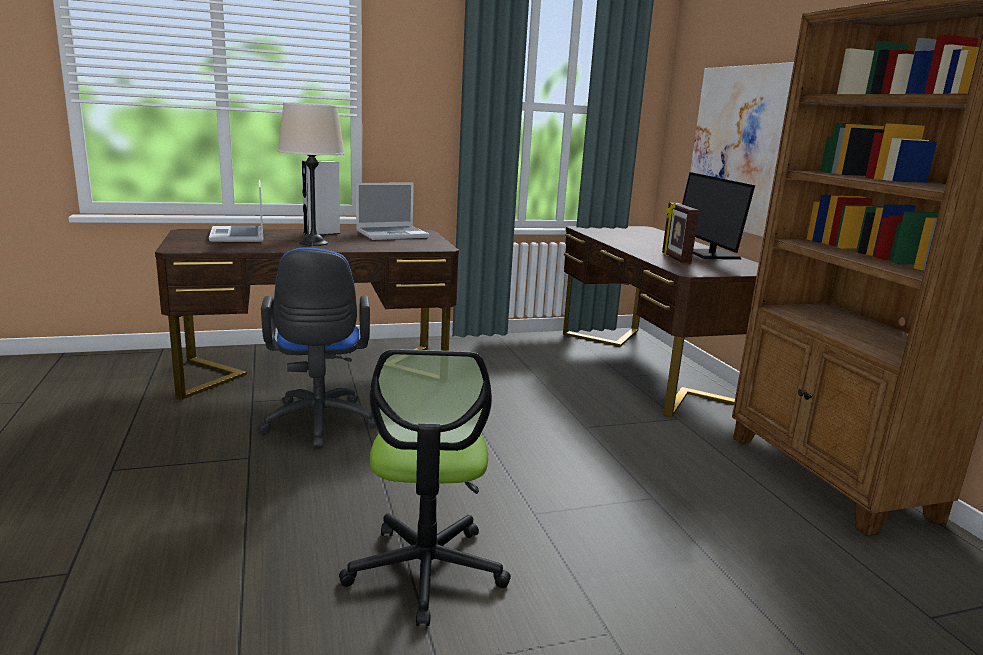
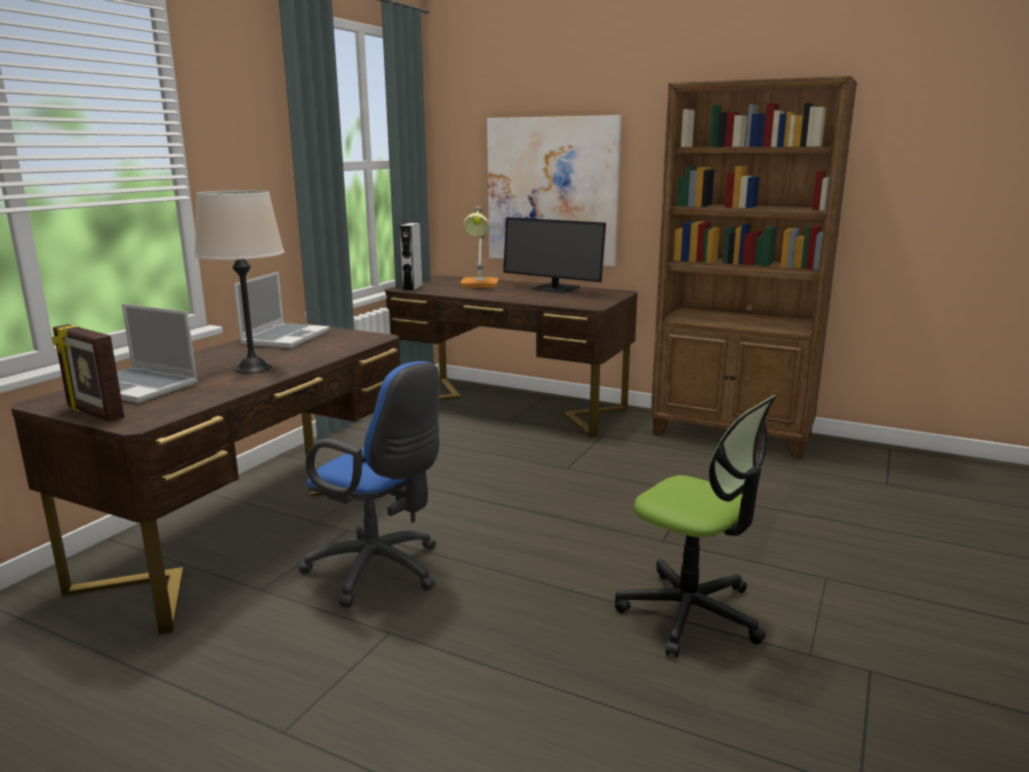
camera: 45 degrees left, 0 degrees up
grey speaker [302,161,341,235] -> grey speaker moved to [399,223,422,291]
picture frame [662,202,699,263] -> picture frame moved to [52,324,124,422]
none -> table lamp [460,206,499,288]

